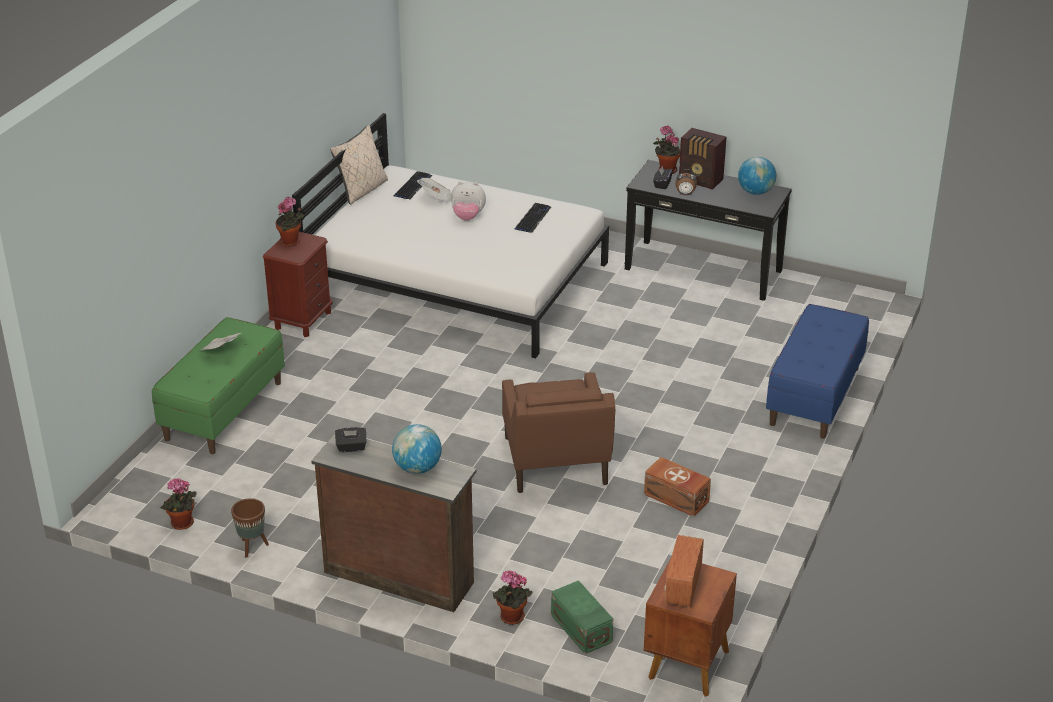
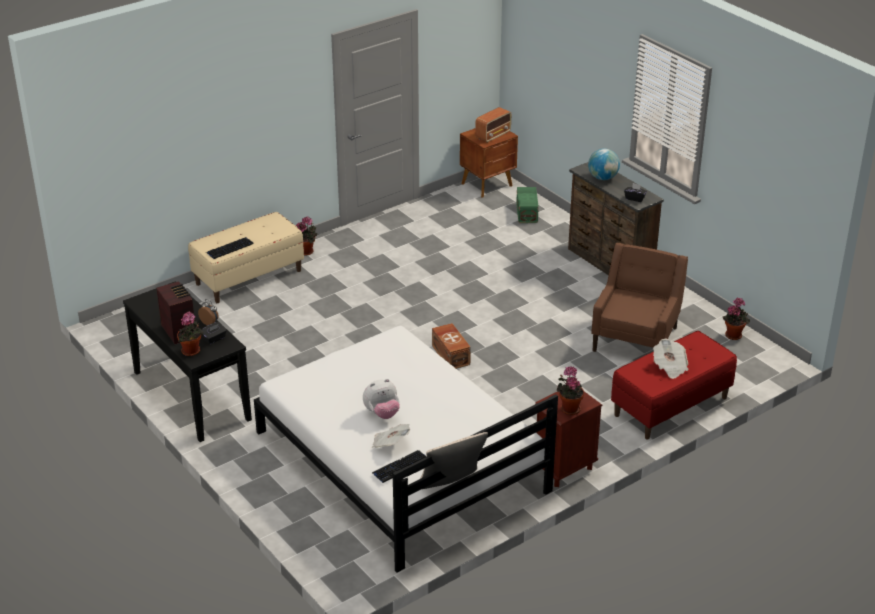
camera: 150 degrees left, 0 degrees up
green bench [152,317,285,454] -> red bench [611,331,737,440]
brown planter [231,498,269,558] -> none
plush toy [451,182,486,221] -> plush toy turned 120 degrees clockwise [363,379,400,419]
potted plant [492,571,532,625] -> potted plant moved to [296,217,317,256]
brown armchair [502,372,615,493] -> brown armchair moved to [591,243,688,352]
keyboard [515,203,551,233] -> keyboard moved to [206,237,253,259]
brown storage box [644,457,711,517] -> brown storage box moved to [432,323,471,369]
globe [738,157,776,195] -> none
blue bench [766,304,869,439] -> beige bench [188,212,304,303]

